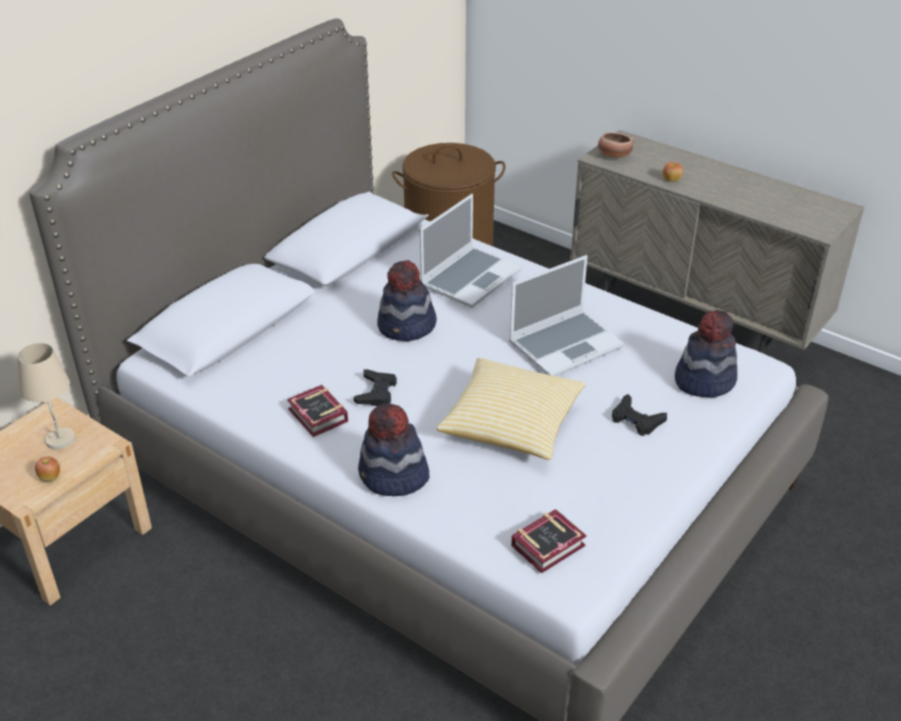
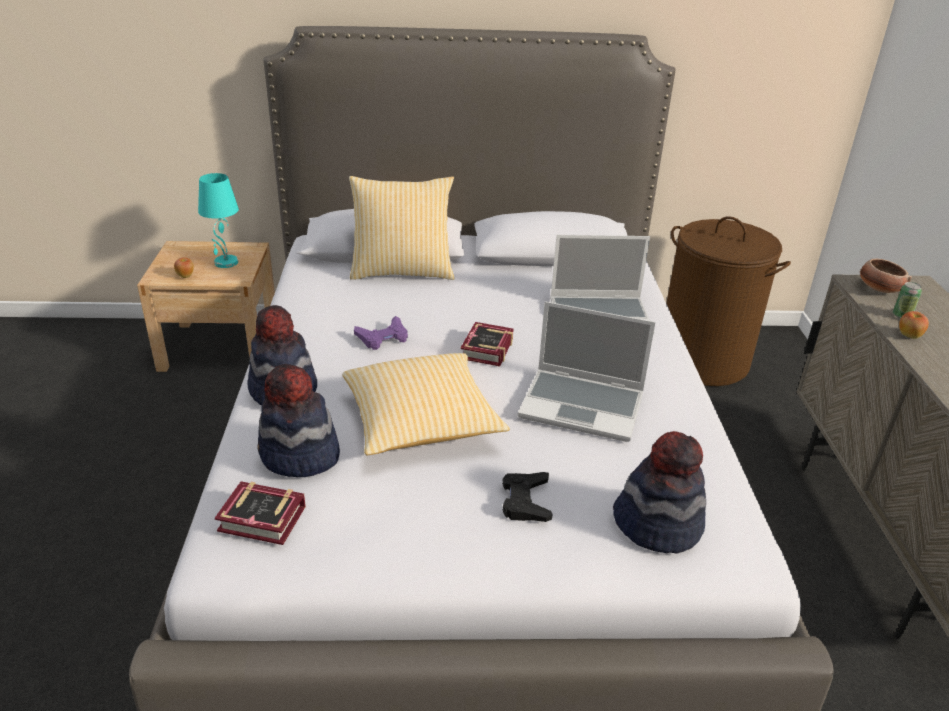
camera: 50 degrees right, 5 degrees down
beige table lamp [17,343,75,450] -> turquoise table lamp [198,173,239,268]
book [287,385,348,437] -> book moved to [460,322,513,367]
black game controller [354,369,397,406] -> purple game controller [354,316,408,350]
hat [377,260,437,341] -> hat moved to [257,364,340,477]
none -> pillow [349,176,454,280]
none -> can [893,282,922,319]

